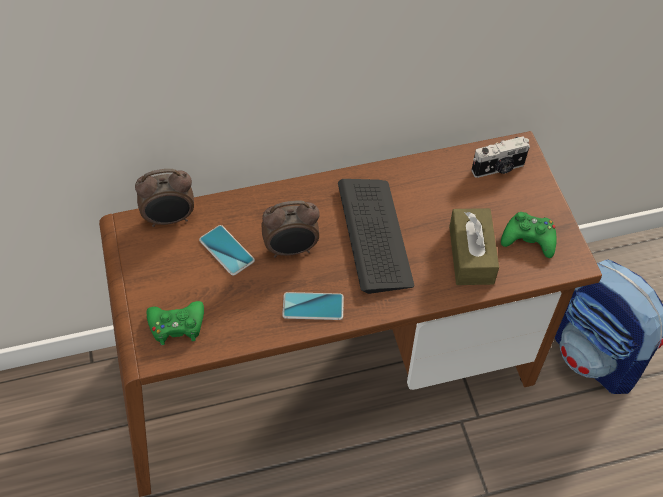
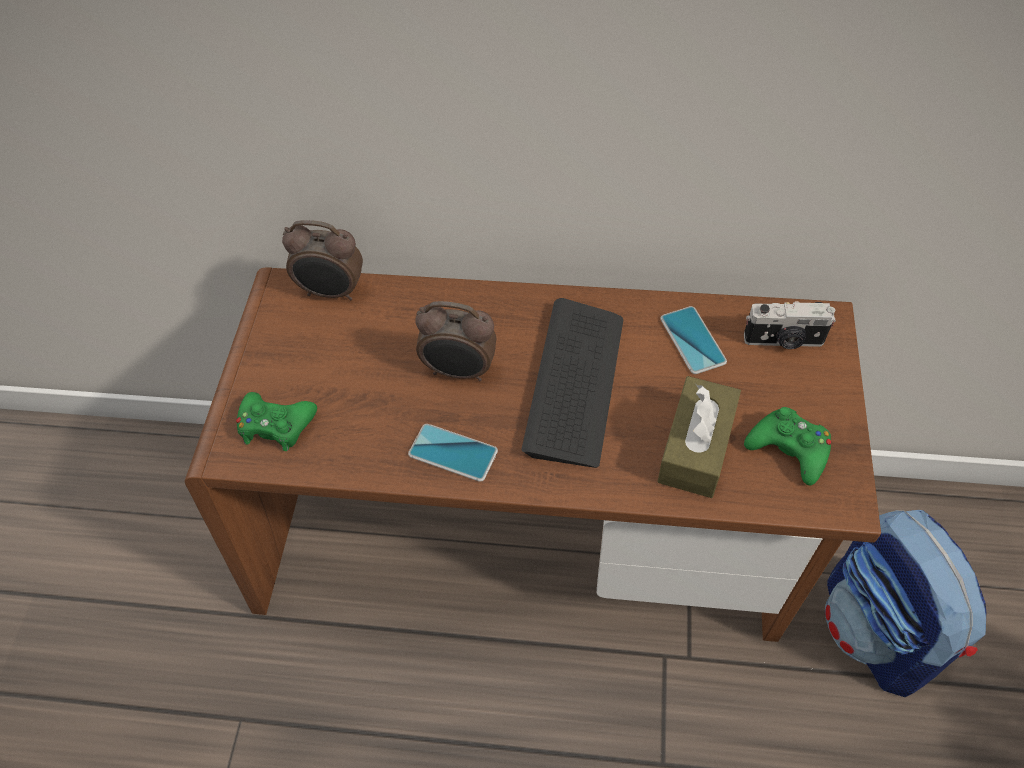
camera: 25 degrees right, 0 degrees up
phone [199,225,255,276] -> phone moved to [660,306,727,374]

